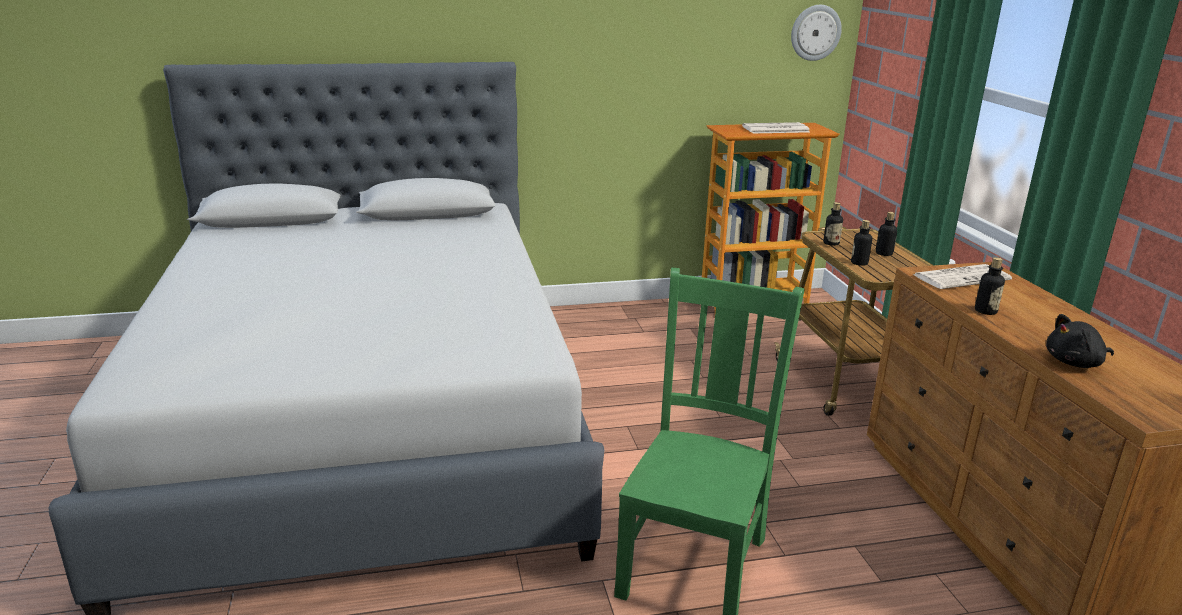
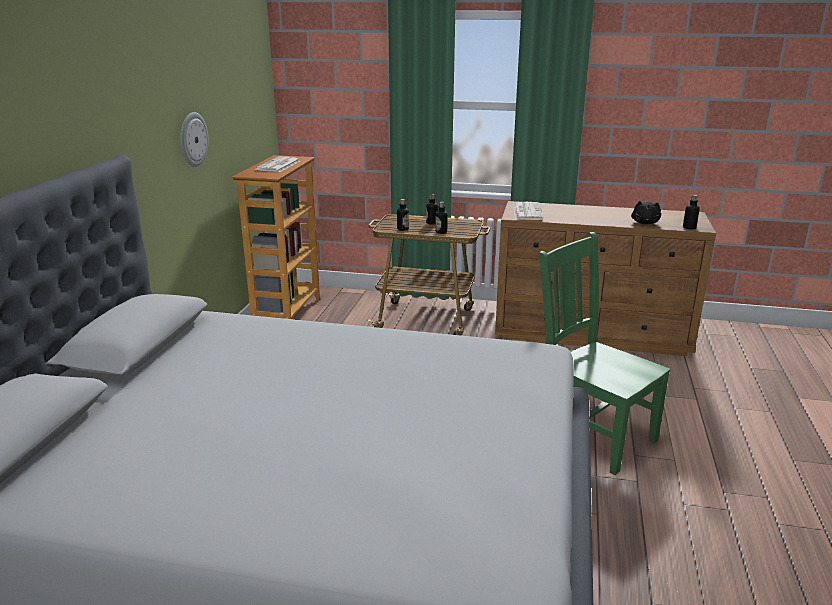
camera: 65 degrees left, 0 degrees up
wall clock [791,5,842,61] -> wall clock moved to [180,112,208,167]
bottle [975,257,1005,315] -> bottle moved to [683,195,700,230]

